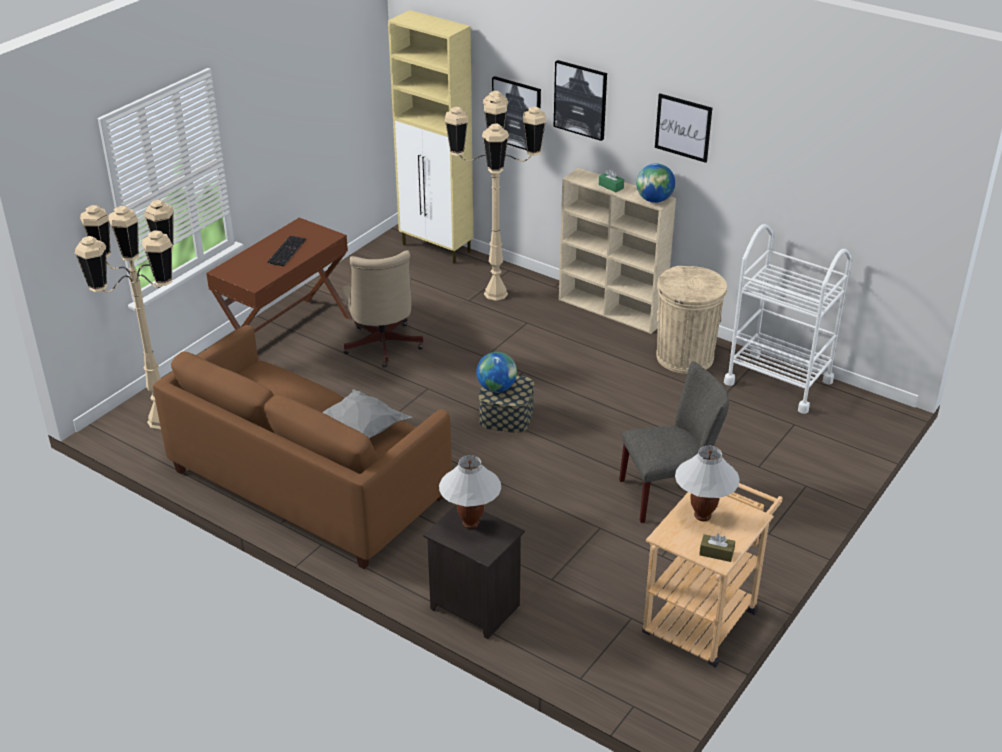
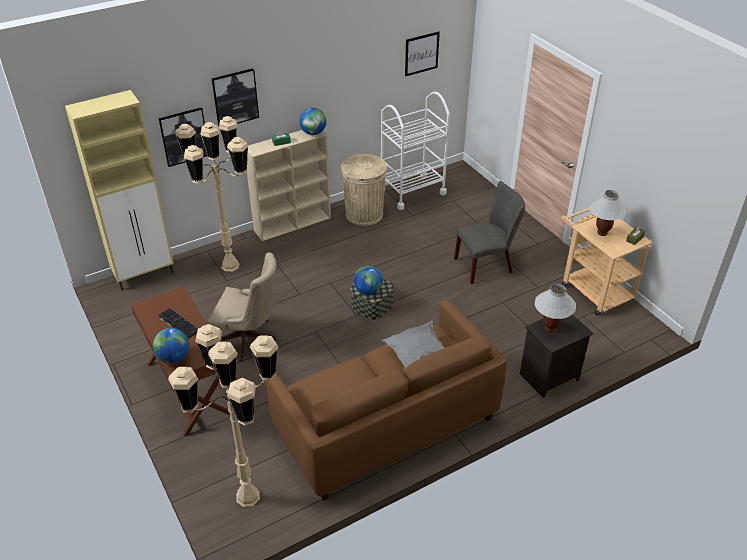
camera: 65 degrees left, 5 degrees up
grey chair [619,361,729,523] -> grey chair turned 60 degrees clockwise [454,181,525,284]
picture [655,93,712,163] -> picture moved to [405,31,440,77]
none -> globe [153,328,189,364]

